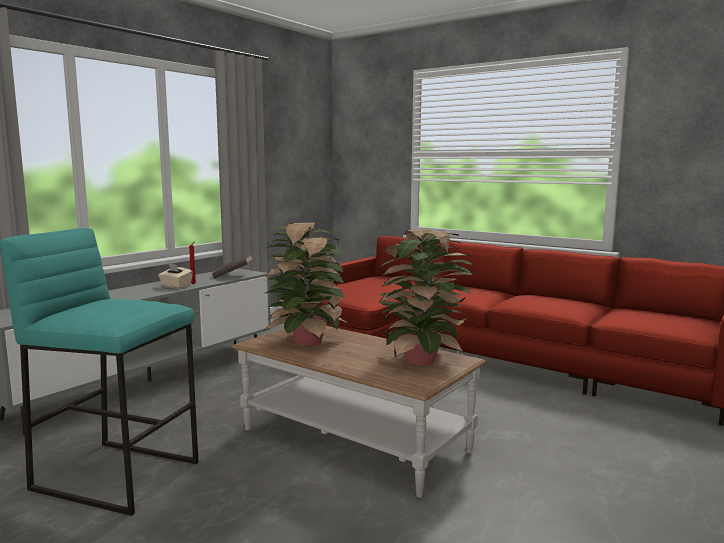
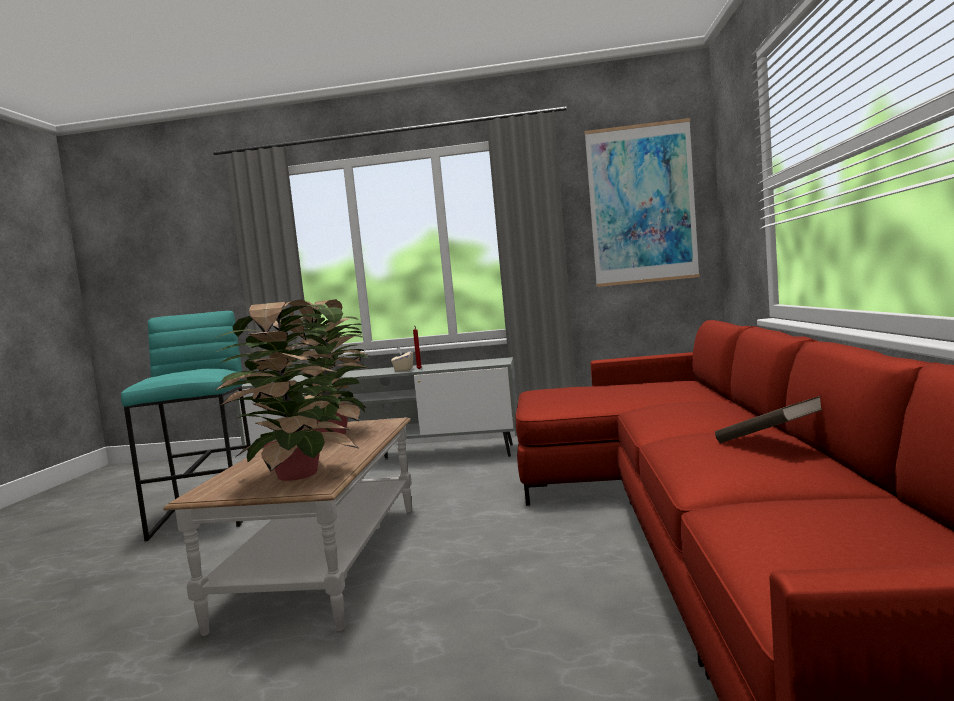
camera: 60 degrees right, 5 degrees down
brown book [212,254,253,279] -> brown book moved to [715,396,822,443]
none -> picture [585,118,700,287]

